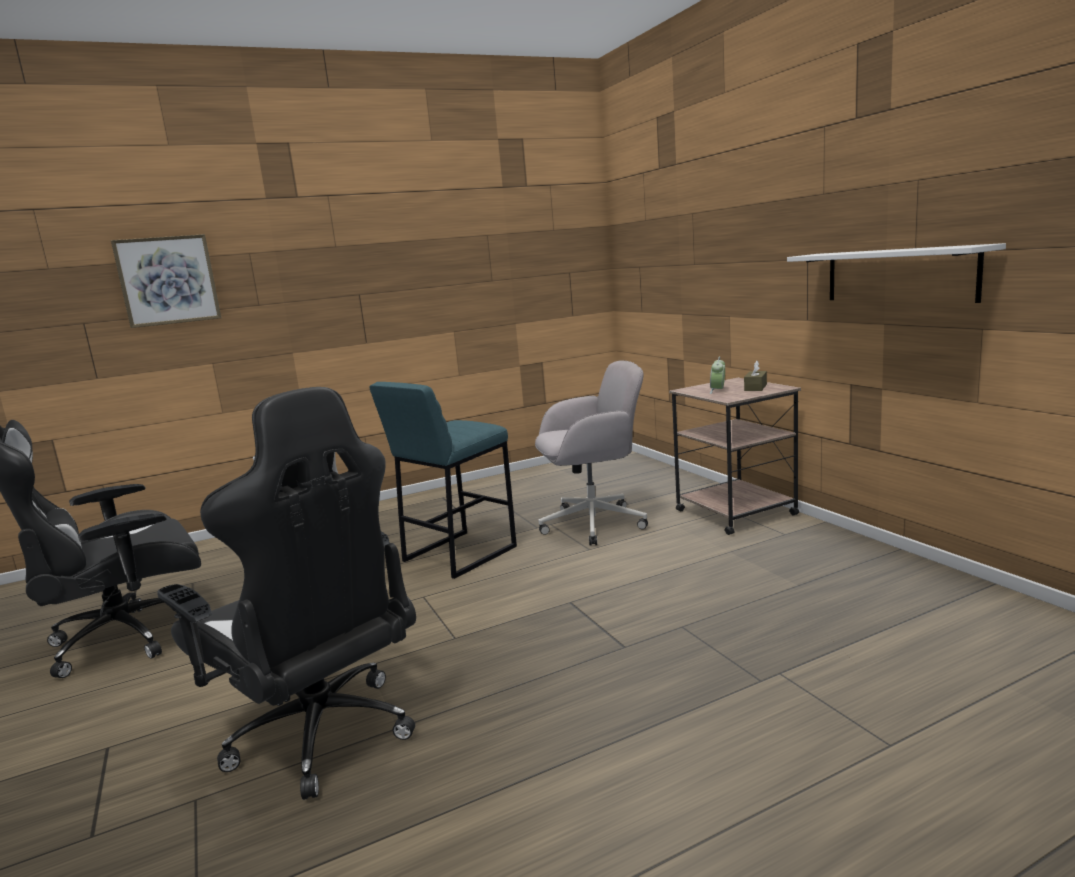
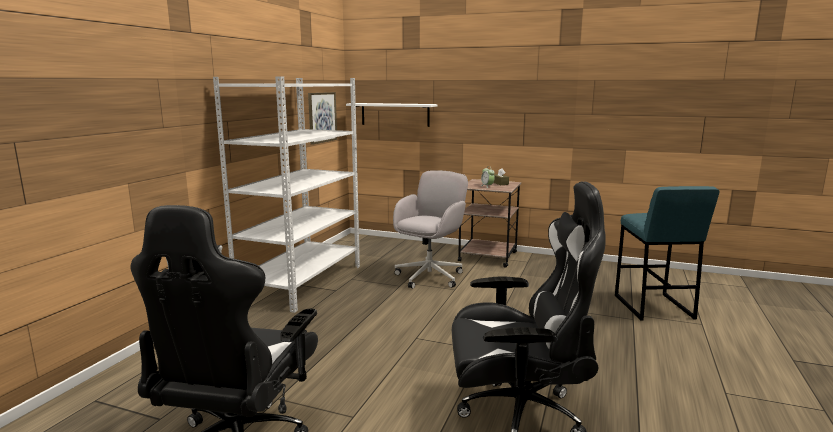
camera: 45 degrees left, 0 degrees up
picture [111,234,221,328] -> picture moved to [308,92,337,145]
turquoise stool [369,382,517,579] -> turquoise stool moved to [615,186,719,321]
white shelf [787,243,1006,303] -> white shelf moved to [346,103,438,127]
none -> white bookcase [213,77,360,313]

